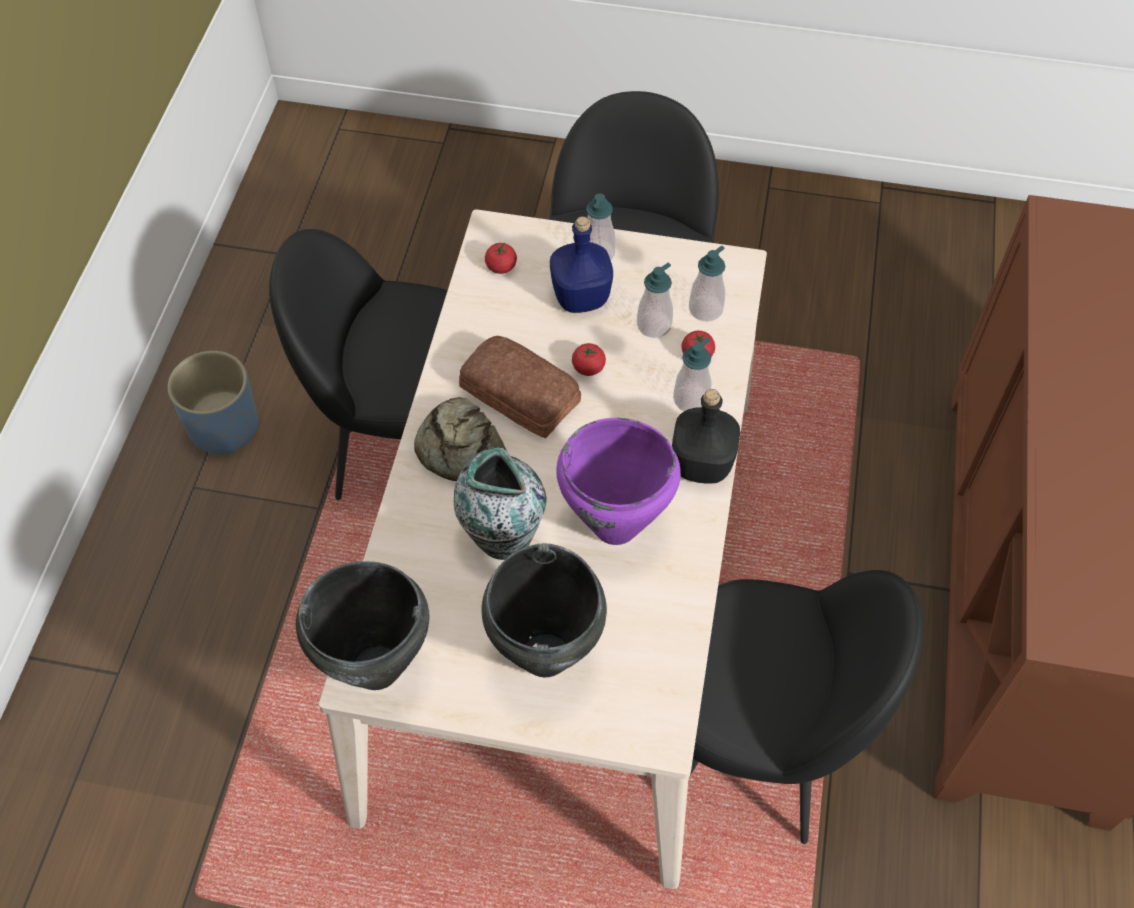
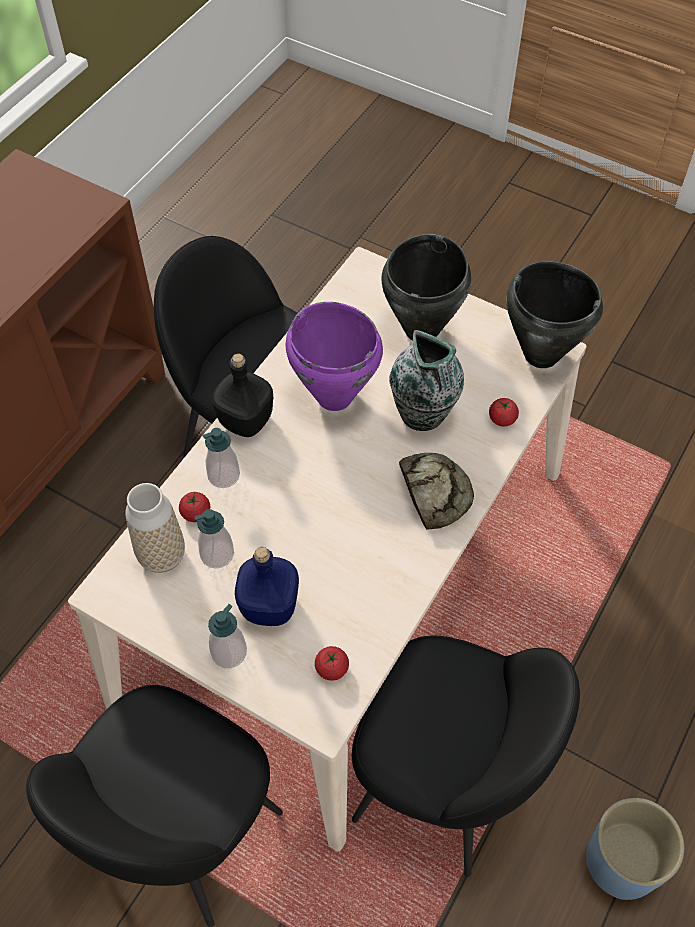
camera: 160 degrees left, 0 degrees up
bread [459,336,581,438] -> none
tomato [572,343,606,376] -> tomato moved to [489,398,519,427]
soap dispenser [689,246,725,321] -> vase [125,483,185,573]

